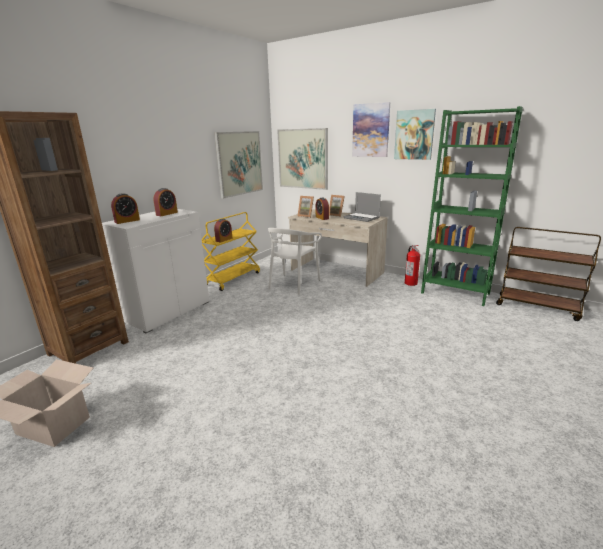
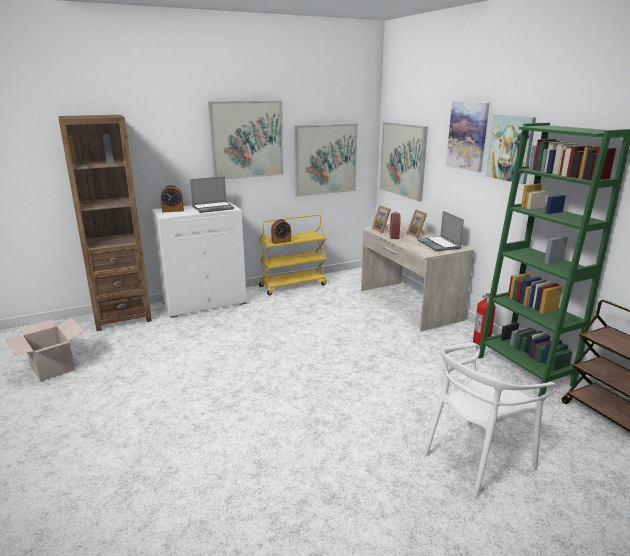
camera: 30 degrees right, 0 degrees up
alarm clock [153,188,178,216] -> laptop [190,176,234,213]
white chair [268,228,322,295] -> white chair moved to [423,343,557,497]
none -> picture [208,101,284,179]

